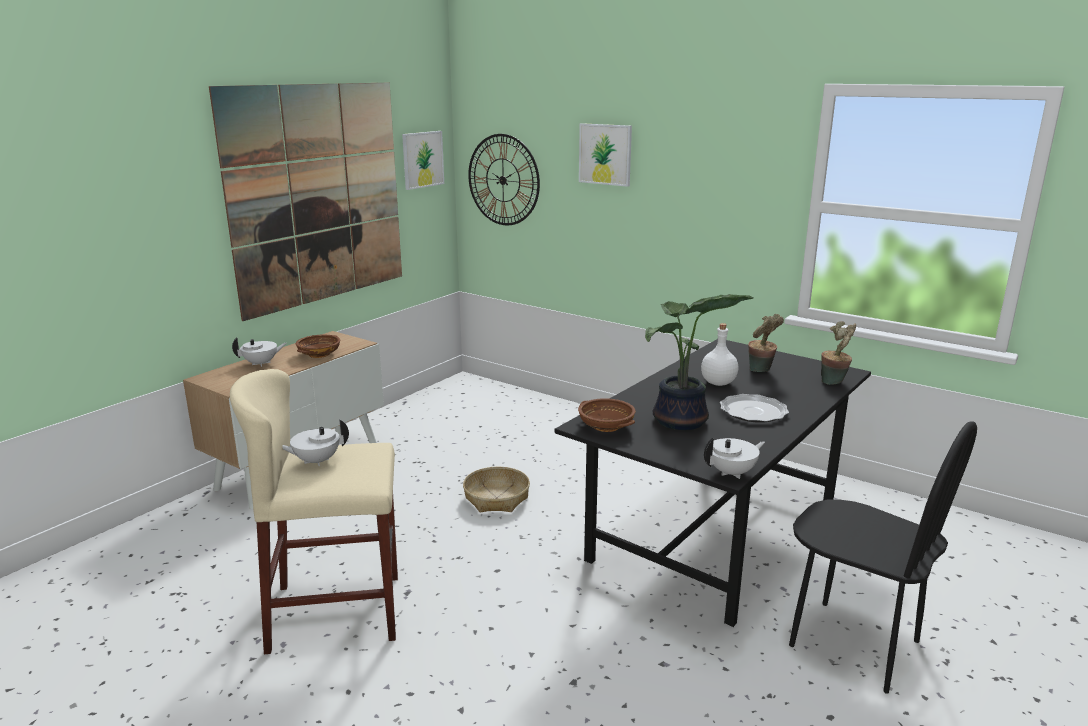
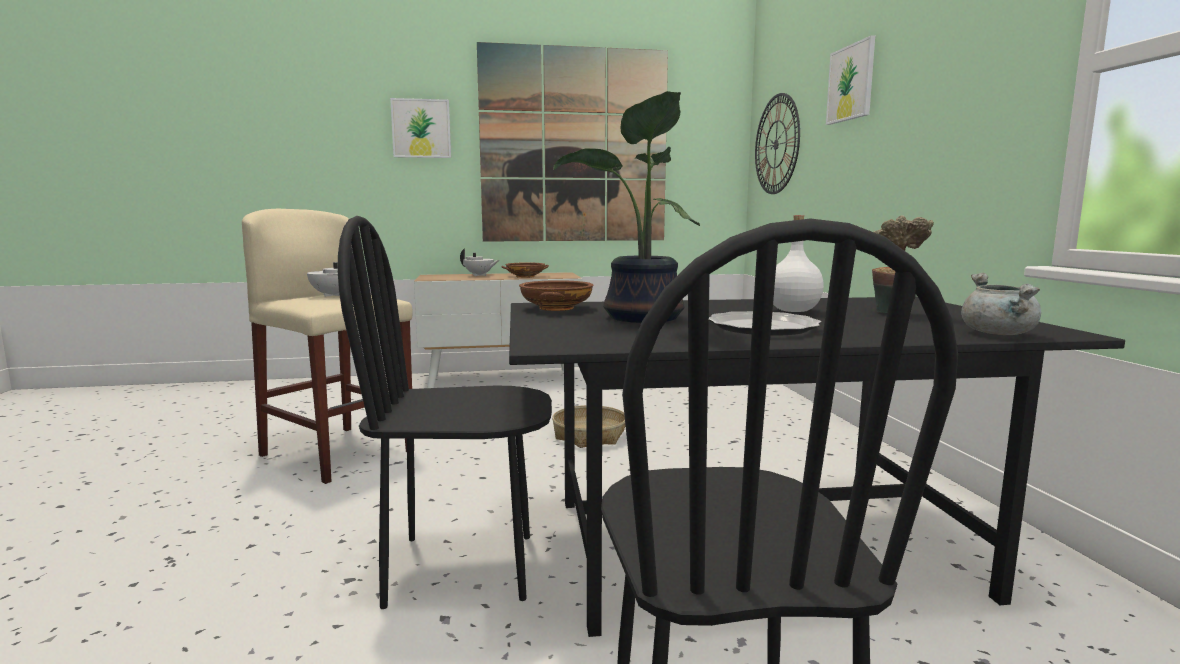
camera: 45 degrees right, 10 degrees down
picture [402,131,444,190] -> picture moved to [390,98,451,158]
white teapot [704,438,765,479] -> none
potted plant [821,321,856,385] -> grey cooking pot [961,273,1041,335]
none -> black chair [338,216,552,609]

